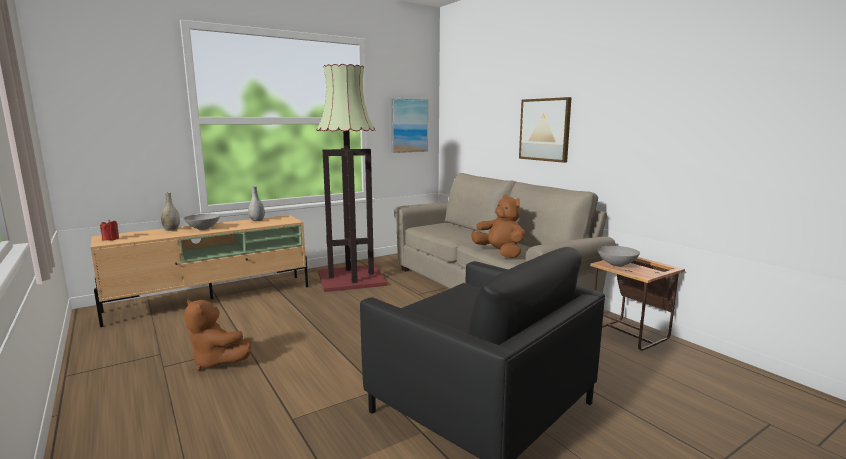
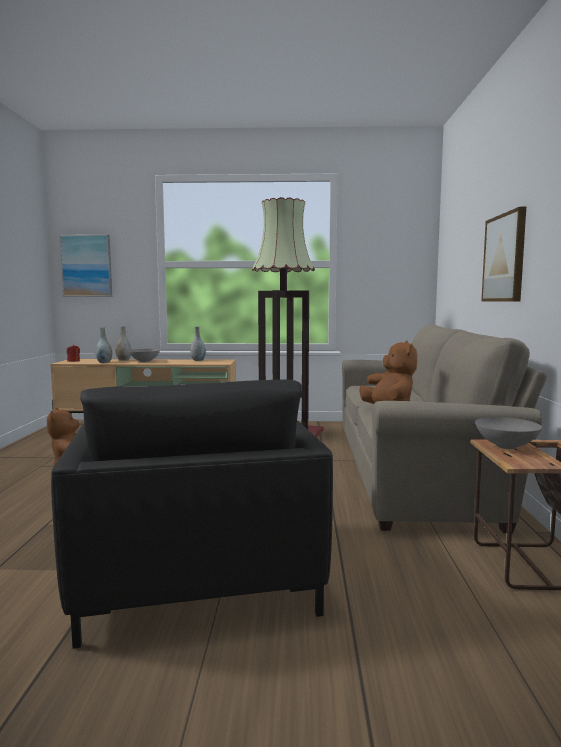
camera: 35 degrees right, 5 degrees down
picture [390,98,428,153] -> picture moved to [60,234,112,297]
none -> grey vase [96,327,112,363]

